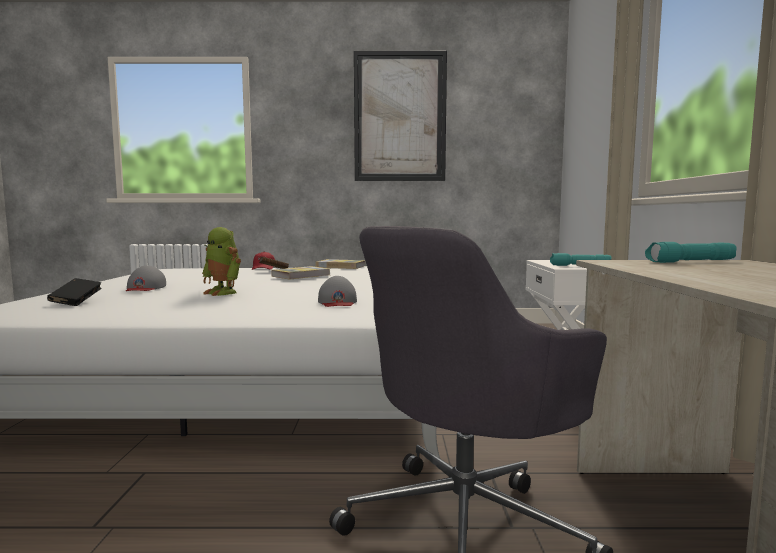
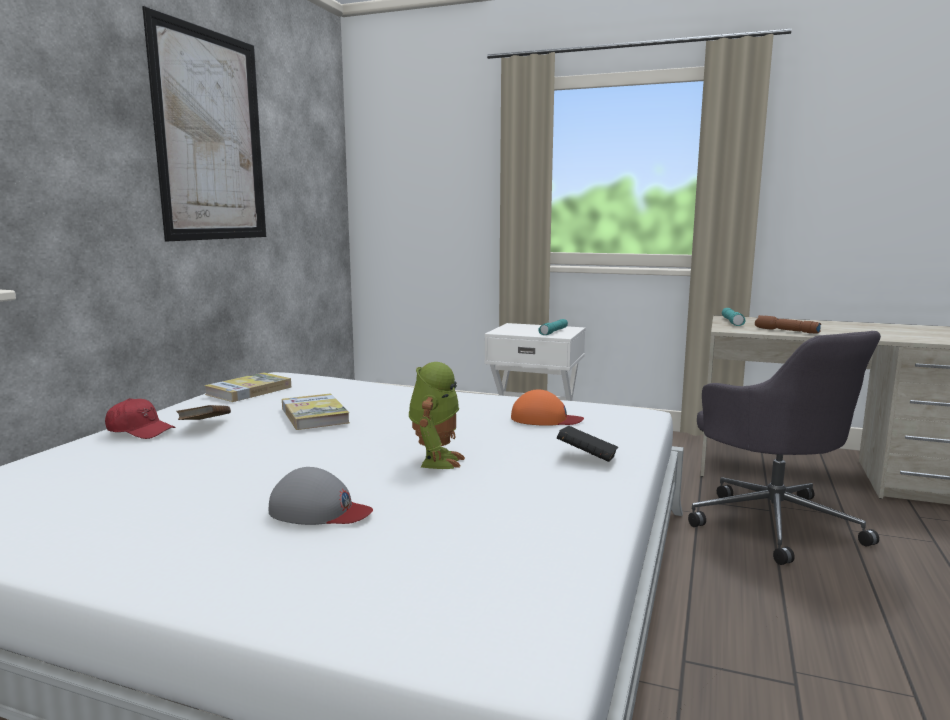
camera: 70 degrees left, 5 degrees up
black book [47,278,101,306] -> black book moved to [557,426,618,462]
toy robot [202,227,241,296] -> toy robot turned 45 degrees counterclockwise [409,362,465,469]
grey cap [318,276,357,307] -> orange cap [511,389,584,426]
none -> brown flashlight [755,315,821,334]

